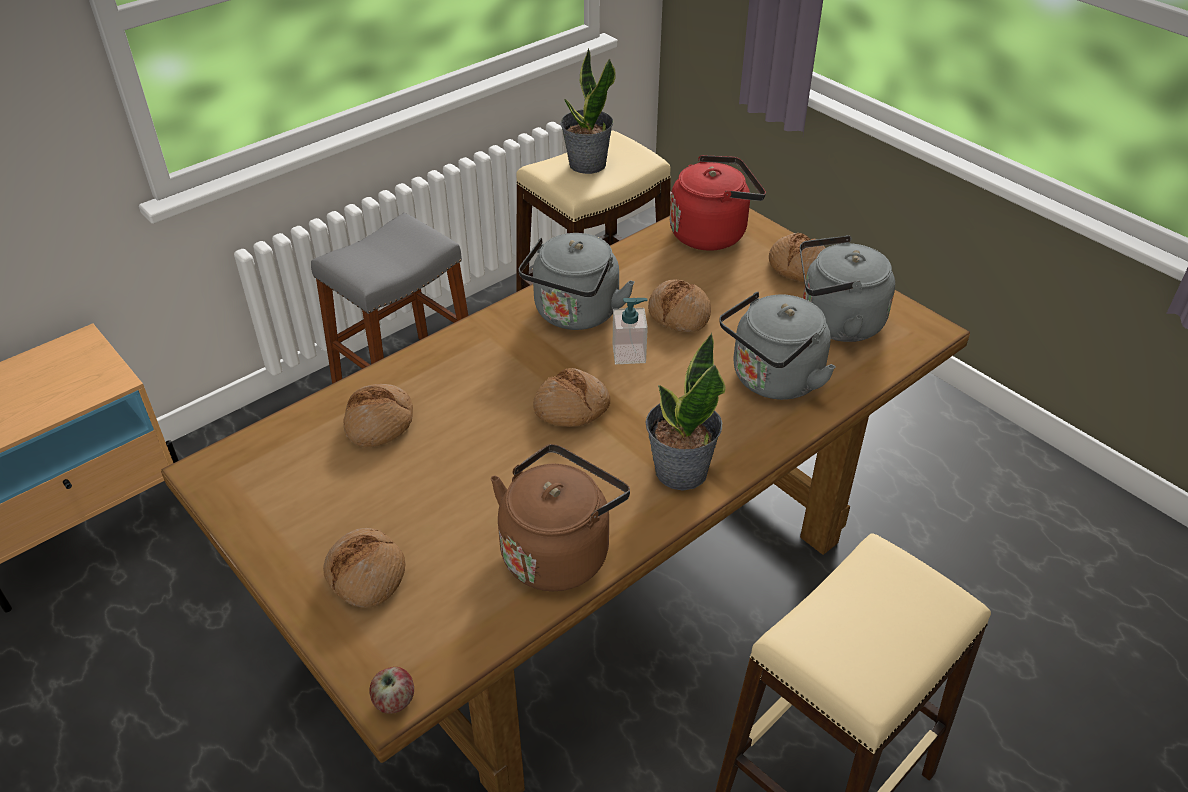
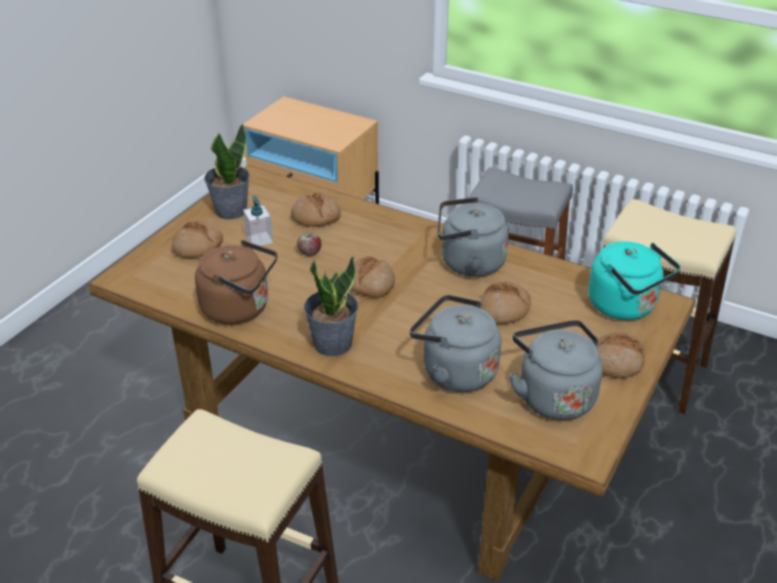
camera: 70 degrees right, 5 degrees down
apple [369,667,414,714] -> apple moved to [297,233,321,256]
potted plant [560,48,616,174] -> potted plant moved to [204,123,250,220]
soap dispenser [613,298,648,364] -> soap dispenser moved to [243,196,273,246]
red kettle [670,155,766,250] -> turquoise kettle [588,241,681,320]

